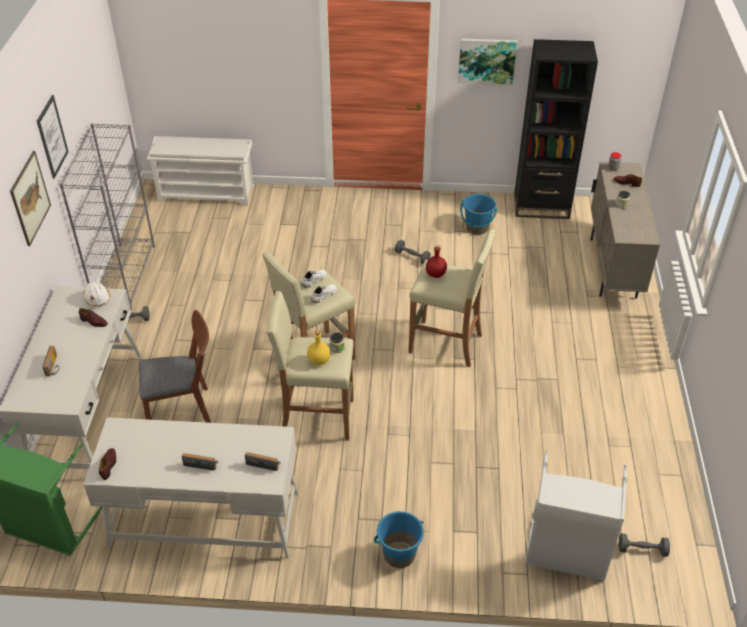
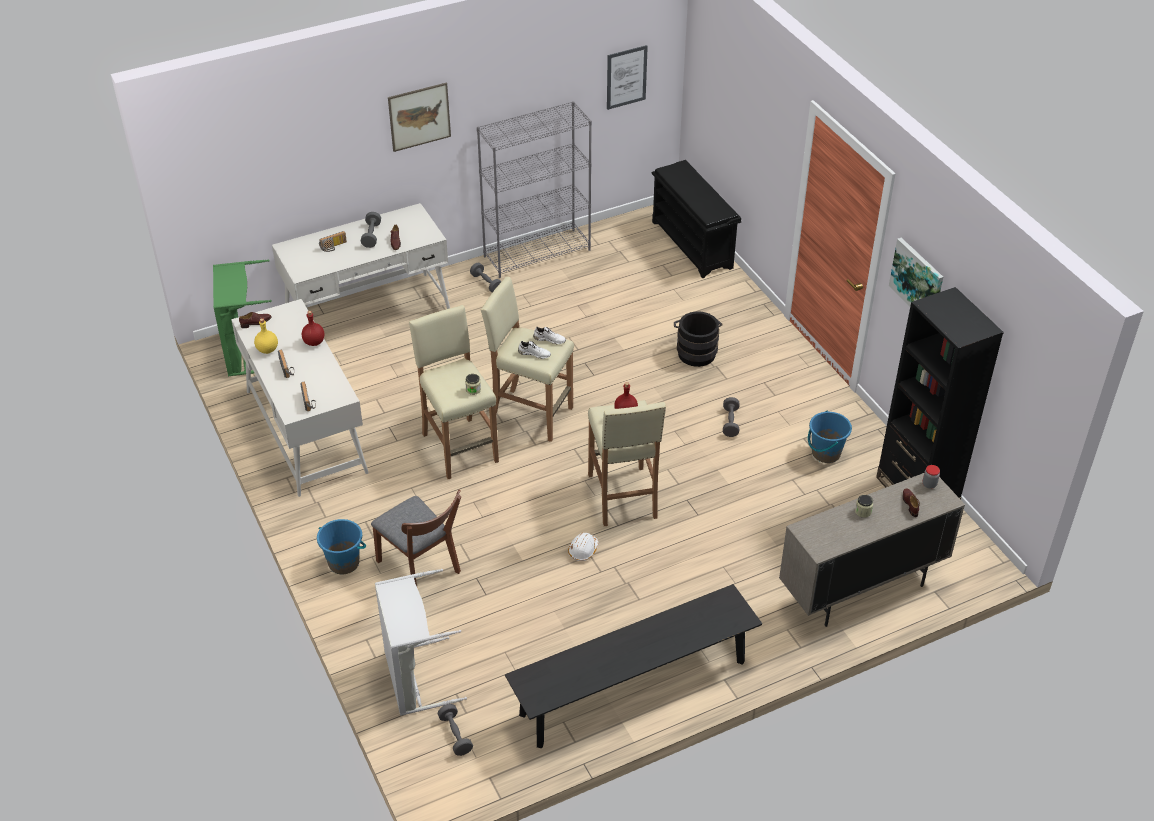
camera: 60 degrees right, 0 degrees up
picture [37,95,69,179] -> picture moved to [607,45,648,110]
white hard hat [83,281,110,306] -> white hard hat moved to [568,533,598,561]
brown chair [139,310,211,423] -> brown chair moved to [371,490,461,586]
white shoe rack [147,136,253,205] -> black shoe rack [652,160,741,278]
yellow bottle [307,331,331,365] -> yellow bottle moved to [254,318,278,354]
none -> red bottle [302,311,324,346]
none -> grey dumbbell [361,212,381,248]
none -> black bench [505,584,762,748]
none -> black bucket [674,311,723,367]

